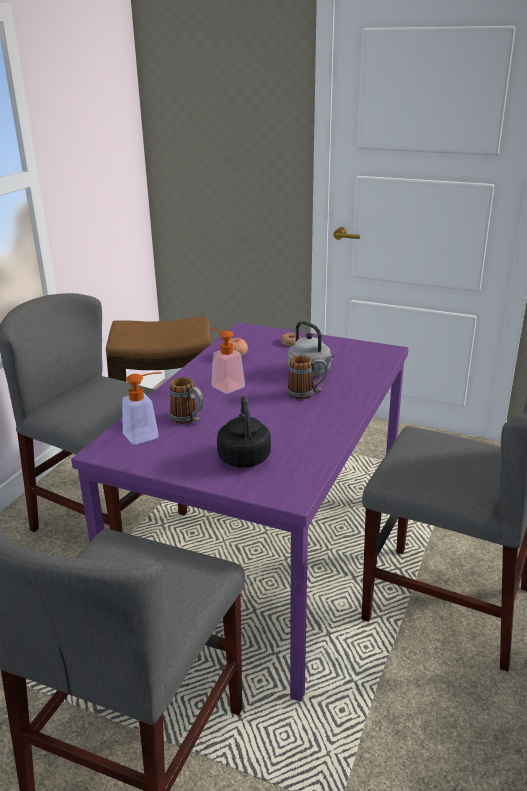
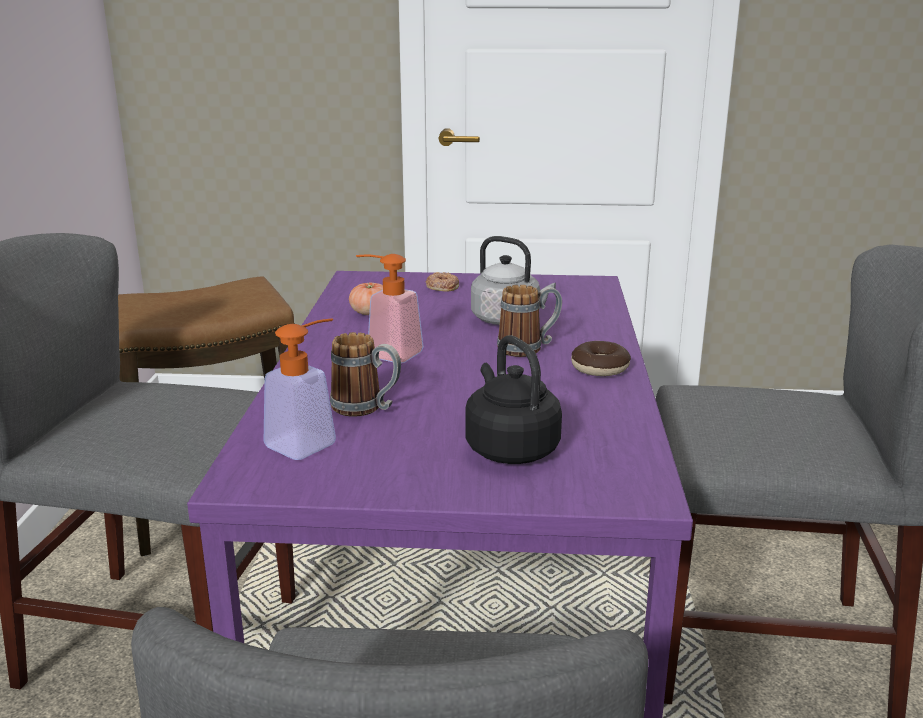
camera: 20 degrees left, 5 degrees down
none -> donut [571,341,631,376]

